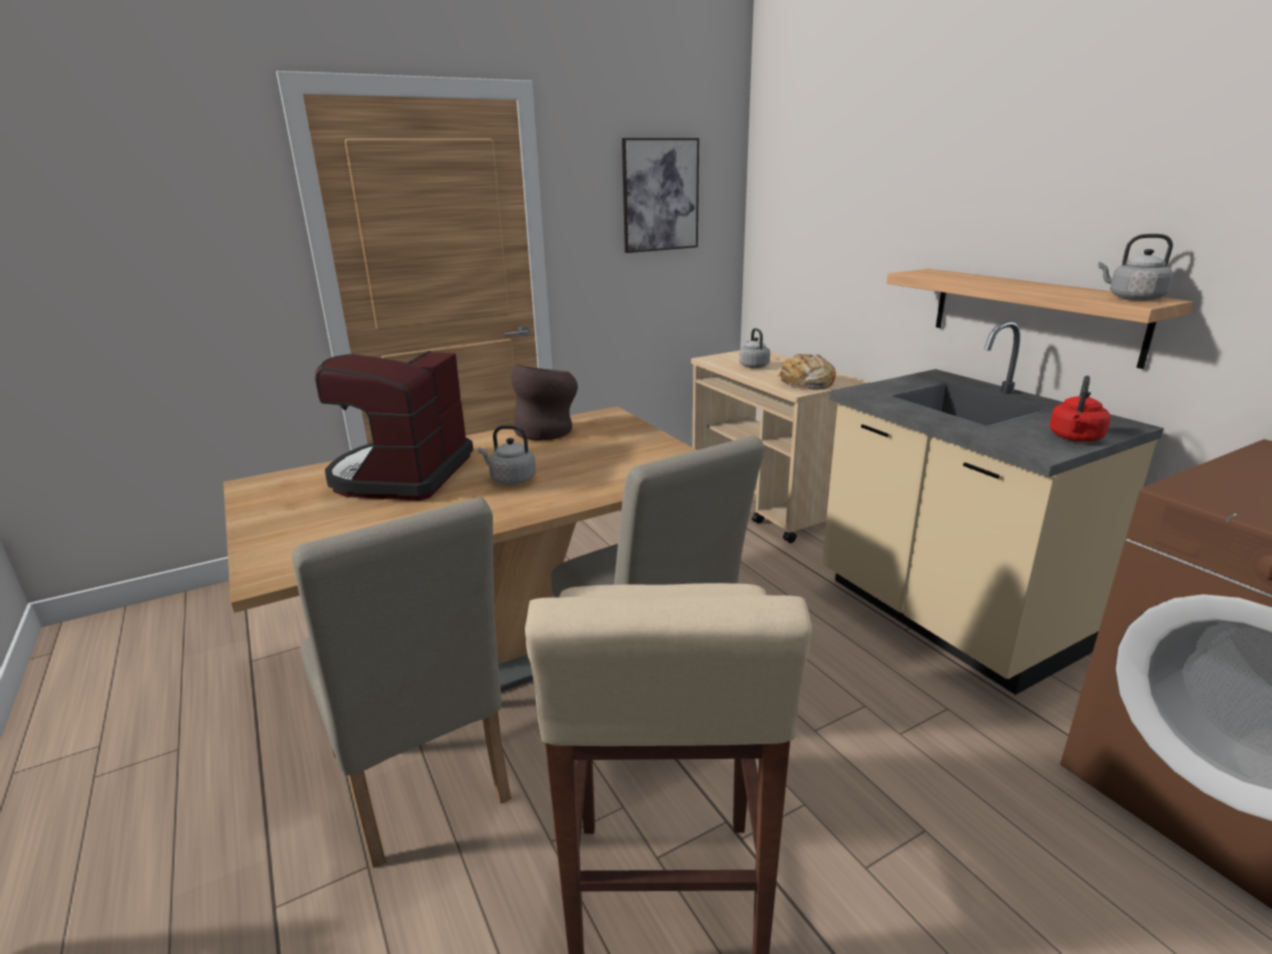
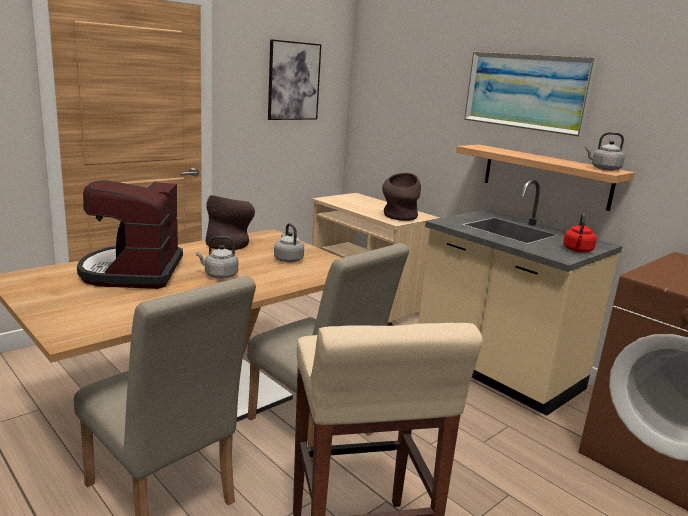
camera: 15 degrees left, 5 degrees down
grey kettle [739,328,770,368] -> grey kettle moved to [274,223,304,263]
bread [778,354,836,390] -> brown vase [382,173,421,221]
none -> picture [464,52,598,137]

